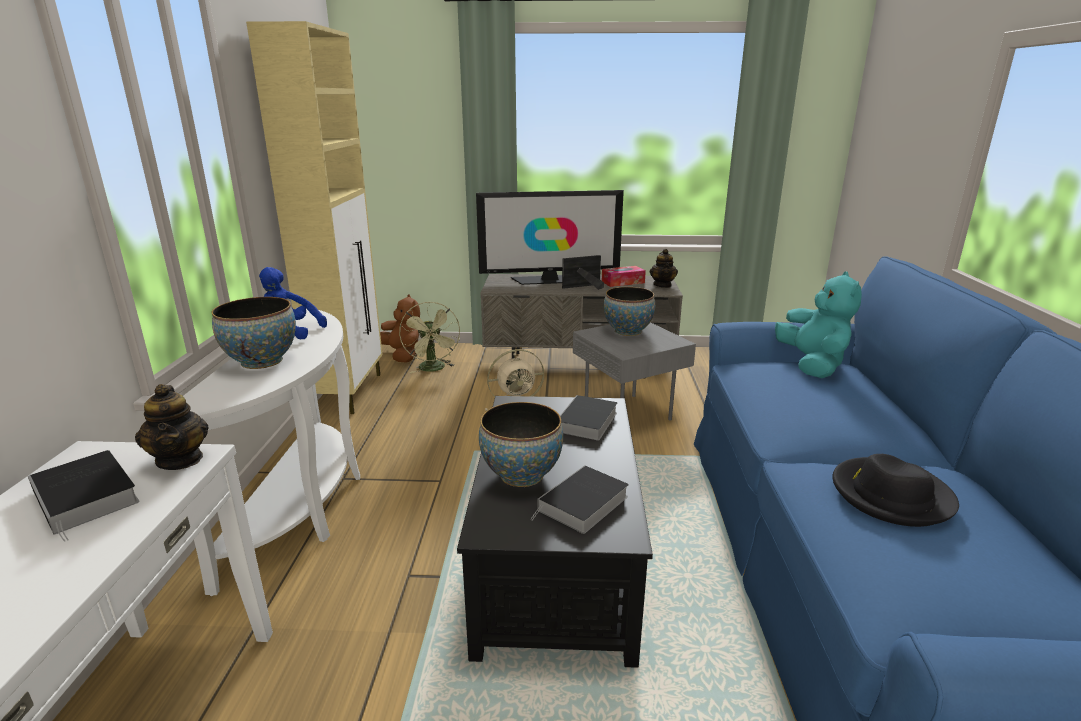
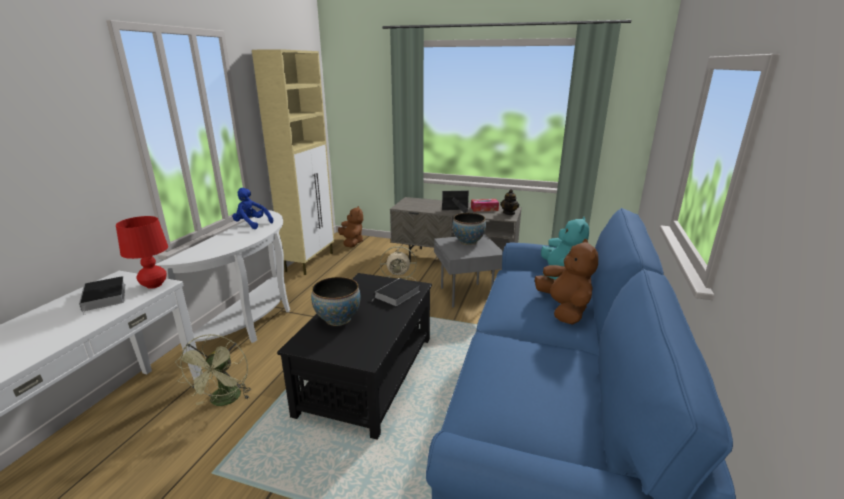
camera: 15 degrees right, 0 degrees up
teapot [135,384,209,470] -> red table lamp [116,216,168,289]
bowl [211,297,296,369] -> none
green fan [399,301,460,373] -> green fan moved to [175,334,251,406]
television [476,190,624,285] -> none
book [530,465,629,534] -> none
black hat [833,454,959,527] -> none
none -> brown plush toy [535,239,598,325]

